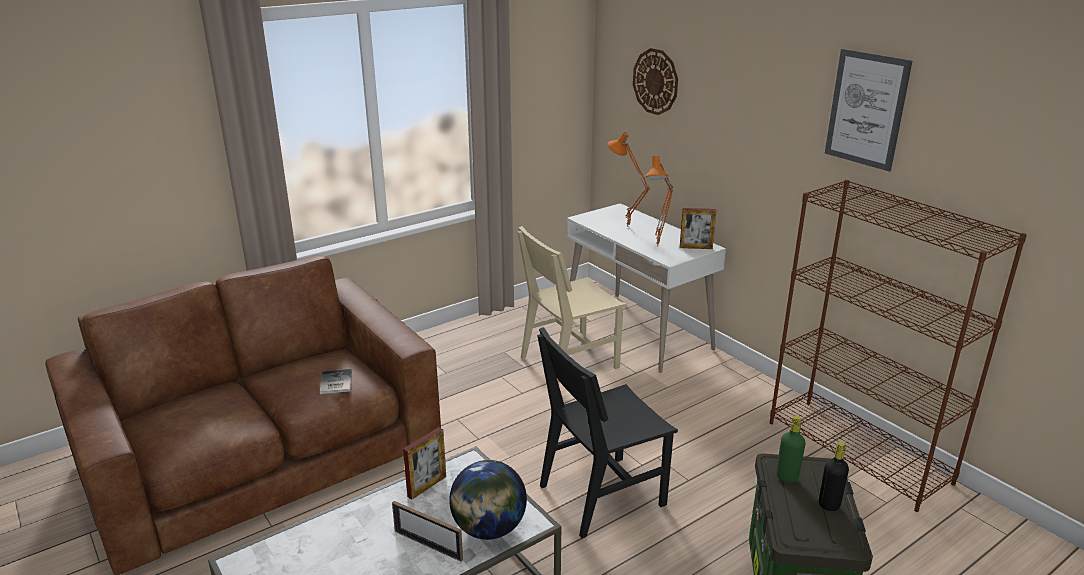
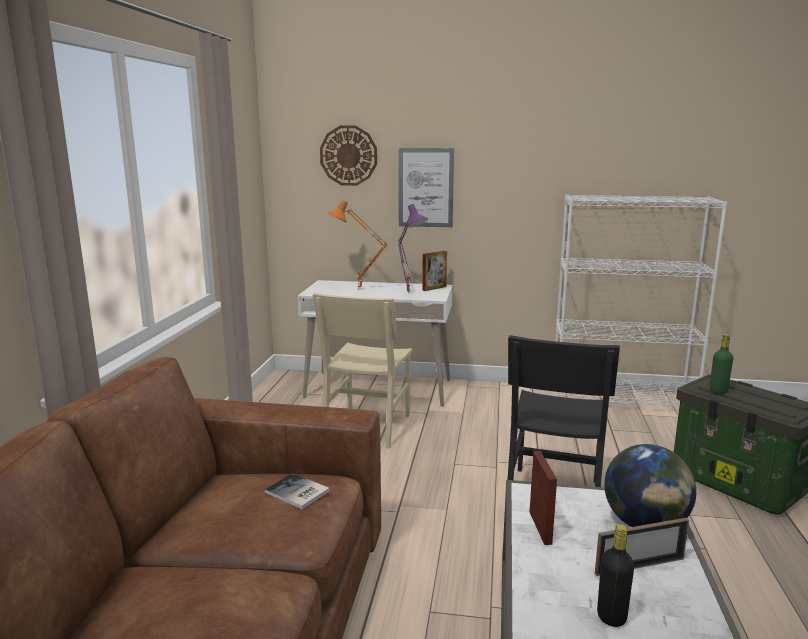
camera: 45 degrees left, 10 degrees down
orange table lamp [644,156,674,247] -> purple table lamp [398,204,428,294]
brown bookcase [770,180,1027,512] -> white bookcase [555,194,728,406]
black bottle [819,442,849,511] -> black bottle moved to [597,524,634,627]
picture [825,49,912,172] -> picture moved to [398,148,454,227]

